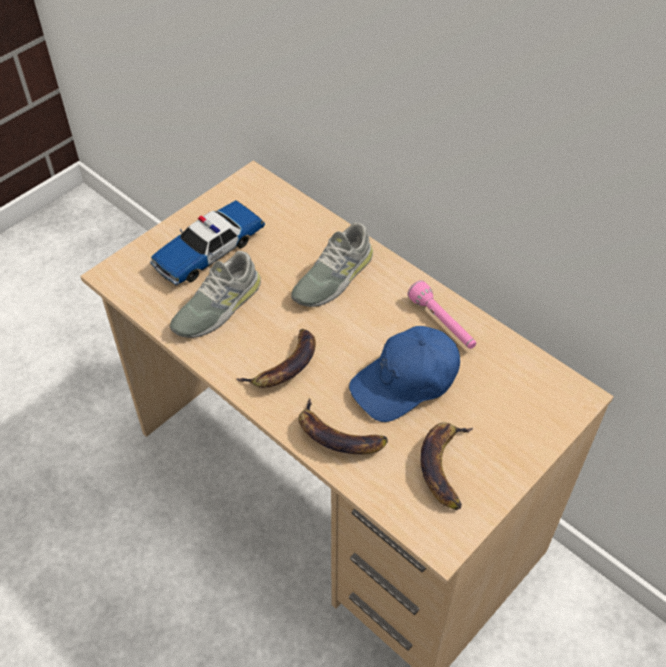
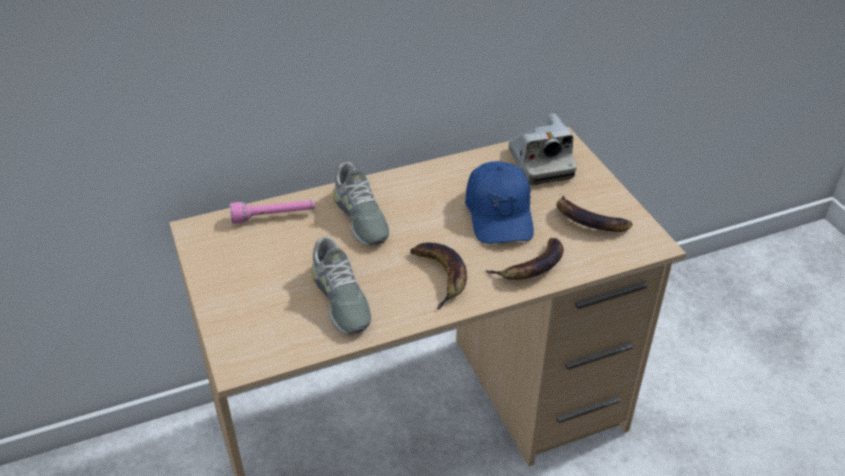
camera: 65 degrees left, 10 degrees down
toy car [150,200,265,286] -> none
pink flashlight [407,280,476,349] -> pink flashlight moved to [230,200,315,224]
none -> camera [509,113,577,185]

